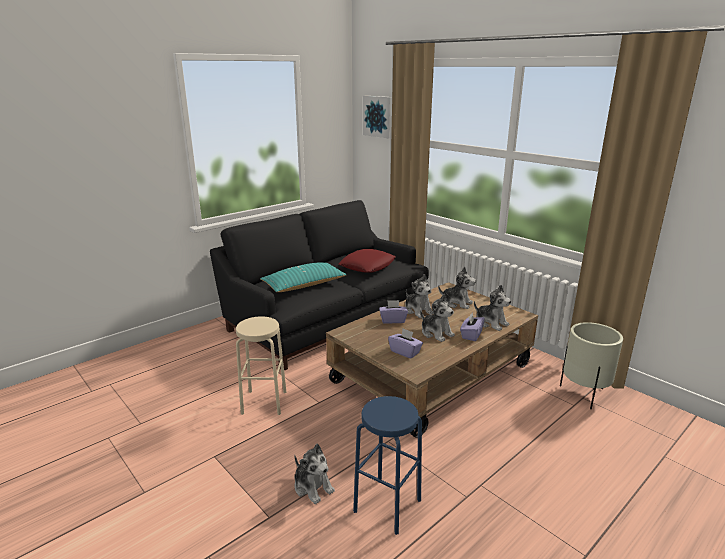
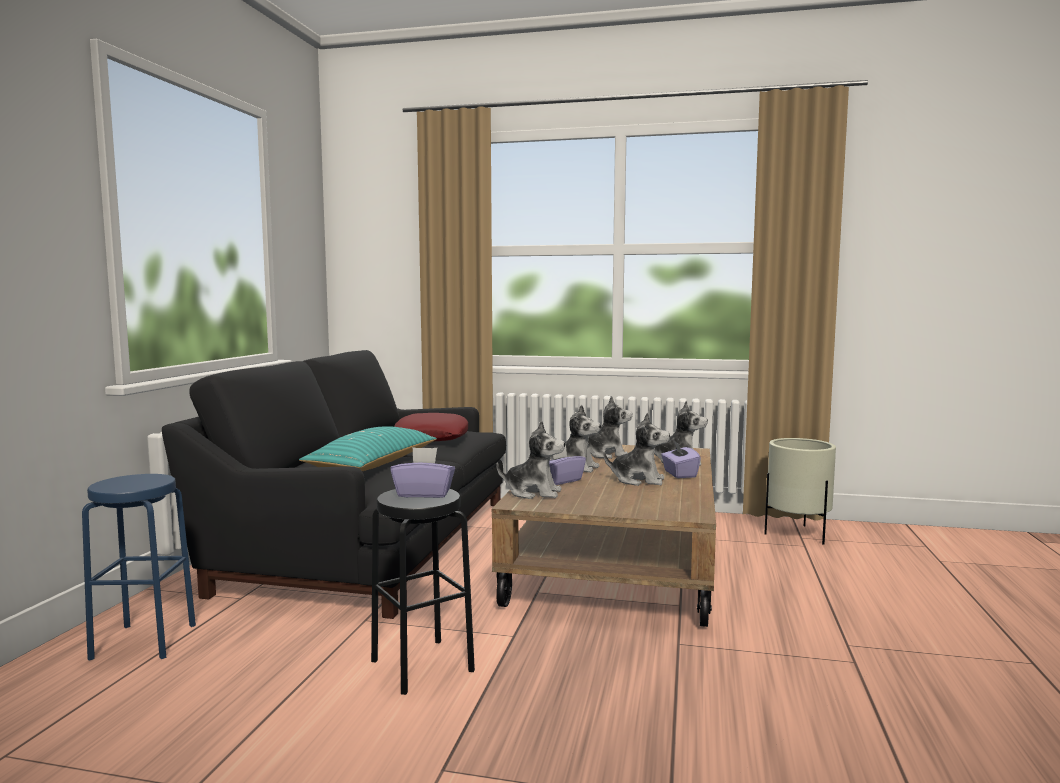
camera: 35 degrees left, 15 degrees down
beige stool [236,316,286,415] -> black stool [371,489,475,695]
plush toy [294,444,335,504] -> plush toy moved to [497,421,565,499]
blue stool [353,396,422,535] -> blue stool moved to [82,474,196,661]
picture [363,96,392,139] -> none
purple tissue box [388,328,423,359] -> purple tissue box moved to [390,447,455,498]

